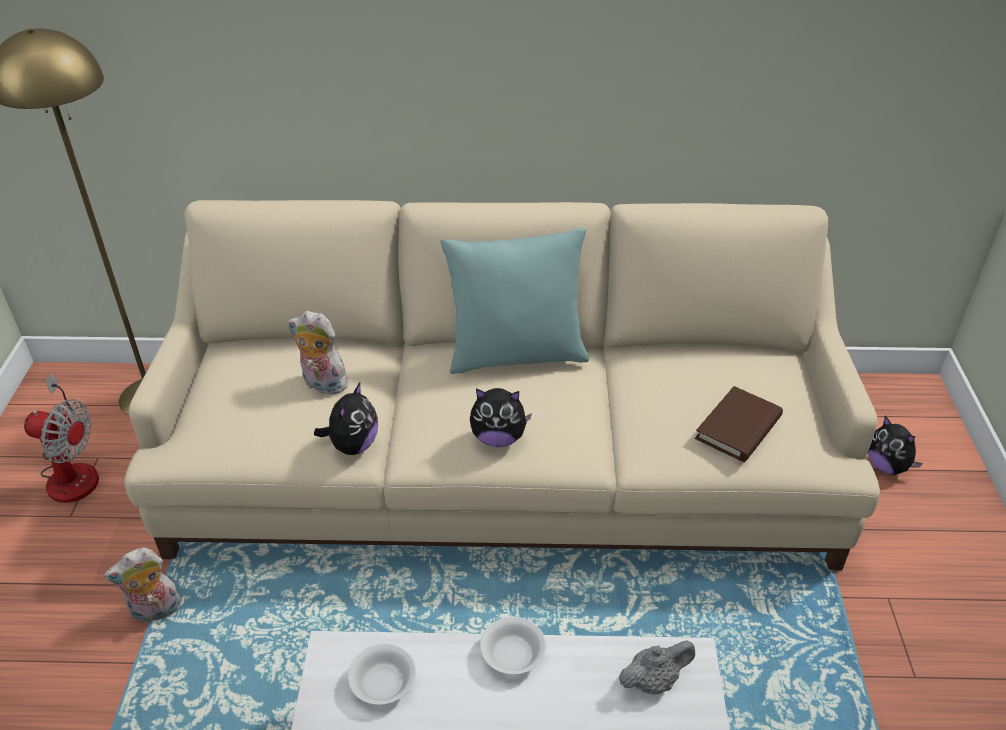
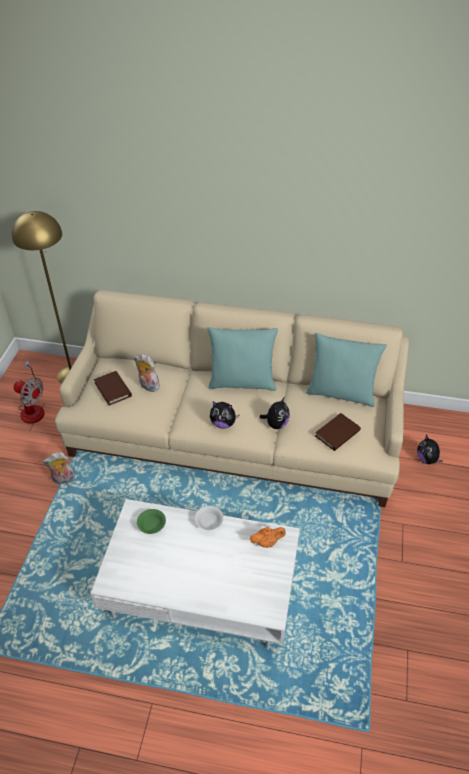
camera: 10 degrees right, 5 degrees up
plush toy [314,381,378,455] -> plush toy moved to [260,398,290,429]
white bowl [348,644,416,705] -> green bowl [137,509,166,534]
grey teapot [619,640,695,694] -> orange teapot [250,527,286,548]
none -> brown book [94,371,132,406]
none -> turquoise pillow [306,333,387,407]

